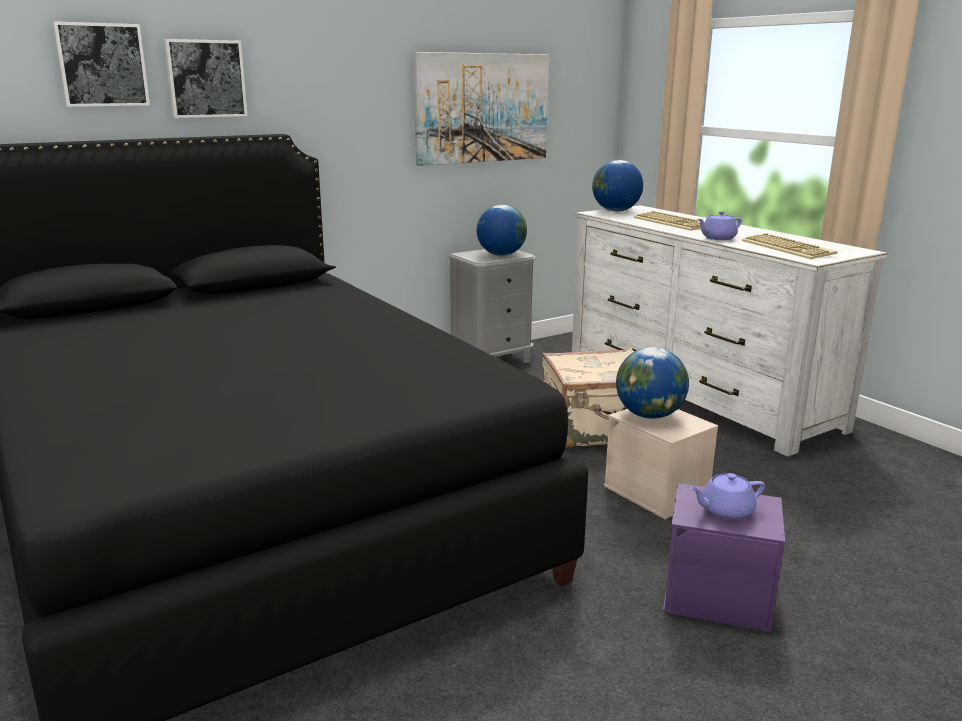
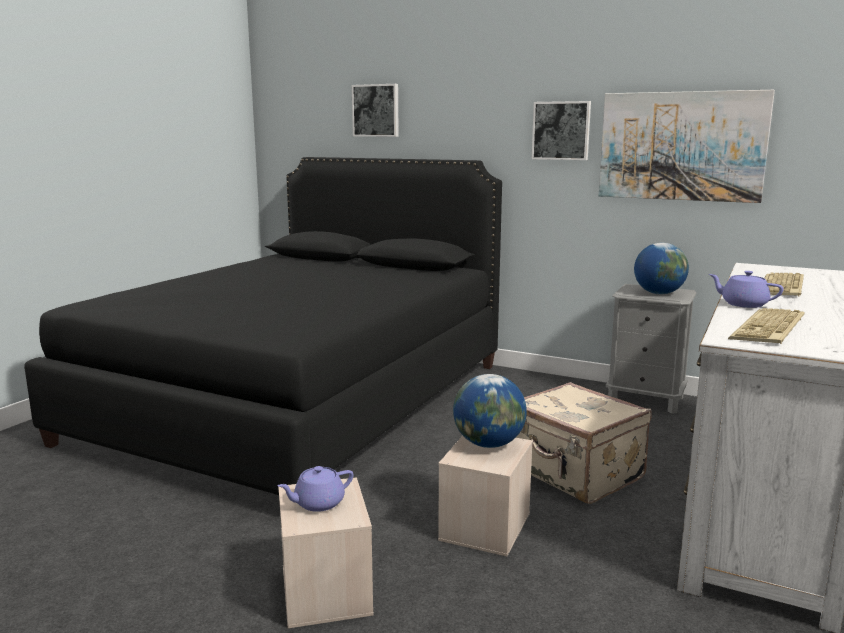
camera: 60 degrees right, 5 degrees down
picture [164,39,247,118] -> picture moved to [532,101,591,160]
globe [592,160,643,212] -> none
purple storage box [663,483,785,632] -> beige storage box [278,477,374,628]
purple teapot [690,473,765,520] -> purple teapot turned 75 degrees counterclockwise [278,466,354,512]

